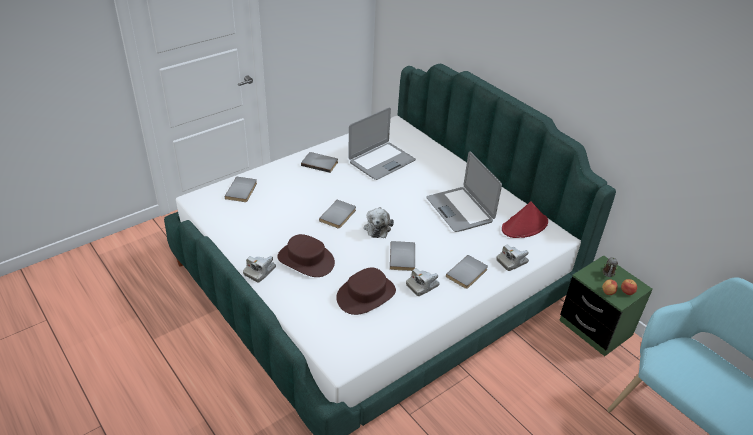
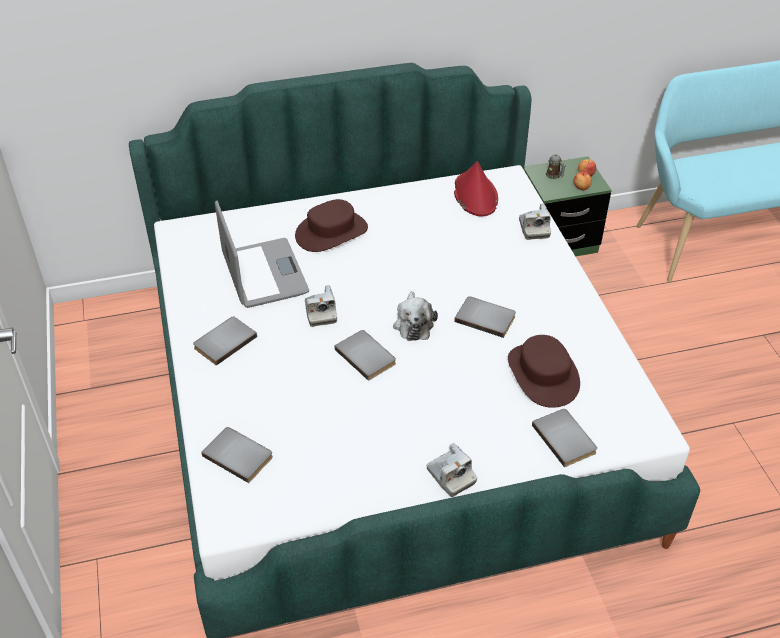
camera: 65 degrees left, 5 degrees up
brown hat [277,234,335,277] -> brown hat moved to [295,199,368,252]
plush toy [364,207,394,238] -> plush toy turned 60 degrees clockwise [393,291,438,341]
camera [406,268,440,296] -> camera moved to [305,285,337,327]
laptop [426,151,502,232] -> none
grey book [446,255,488,289] -> grey book moved to [532,409,597,467]

